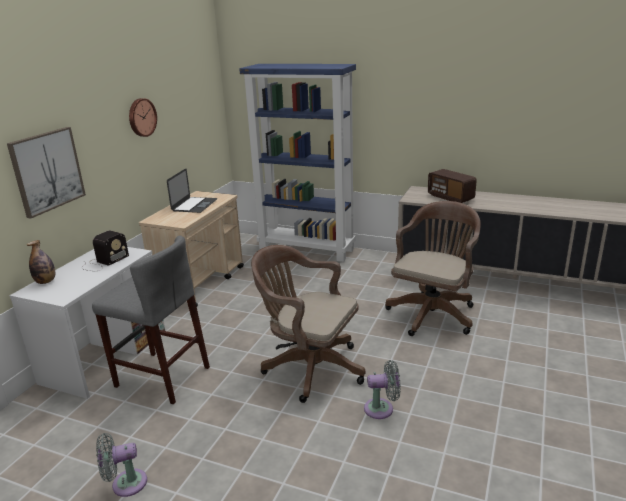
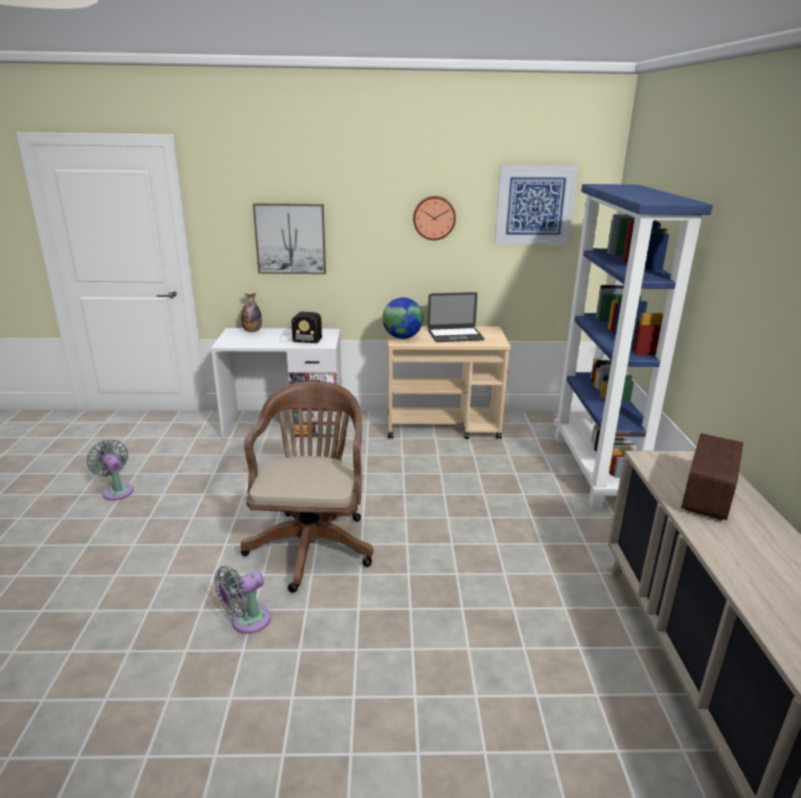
camera: 65 degrees right, 0 degrees up
grey stool [92,236,210,404] -> none
grey fan [364,360,401,419] -> grey fan turned 75 degrees clockwise [214,566,271,634]
brown office chair [385,201,481,336] -> none
none -> globe [382,297,423,339]
none -> picture [494,165,579,245]

